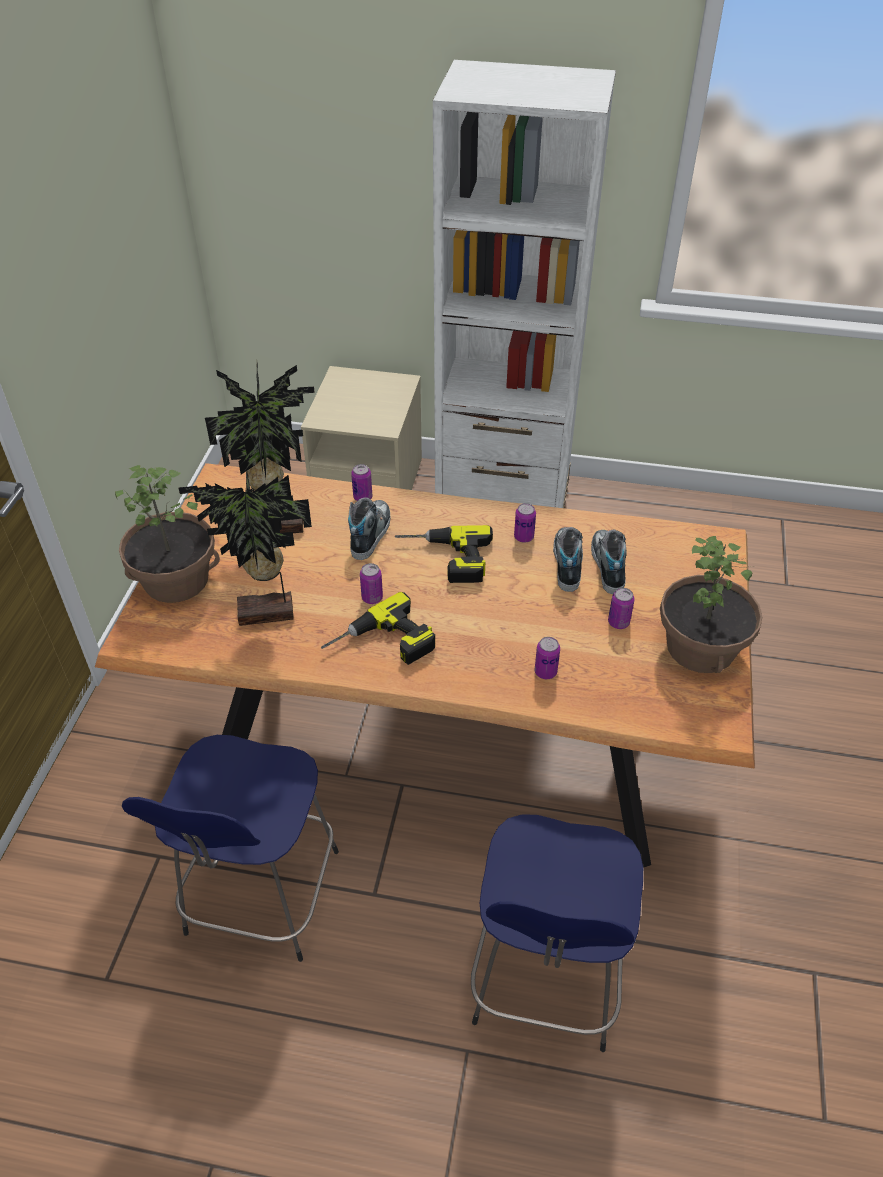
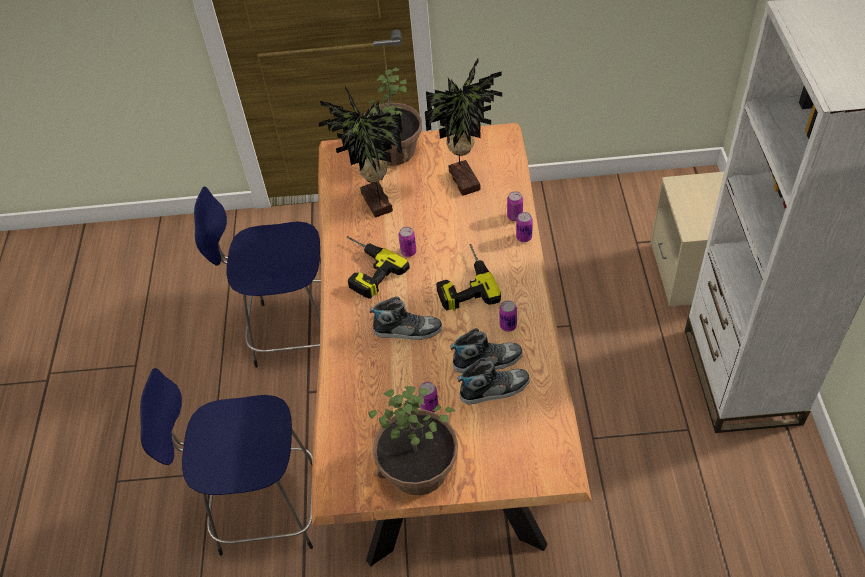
camera: 80 degrees right, 5 degrees up
shoe [348,497,391,560] -> shoe moved to [370,296,442,340]
can [535,637,560,679] -> can moved to [516,212,533,242]

